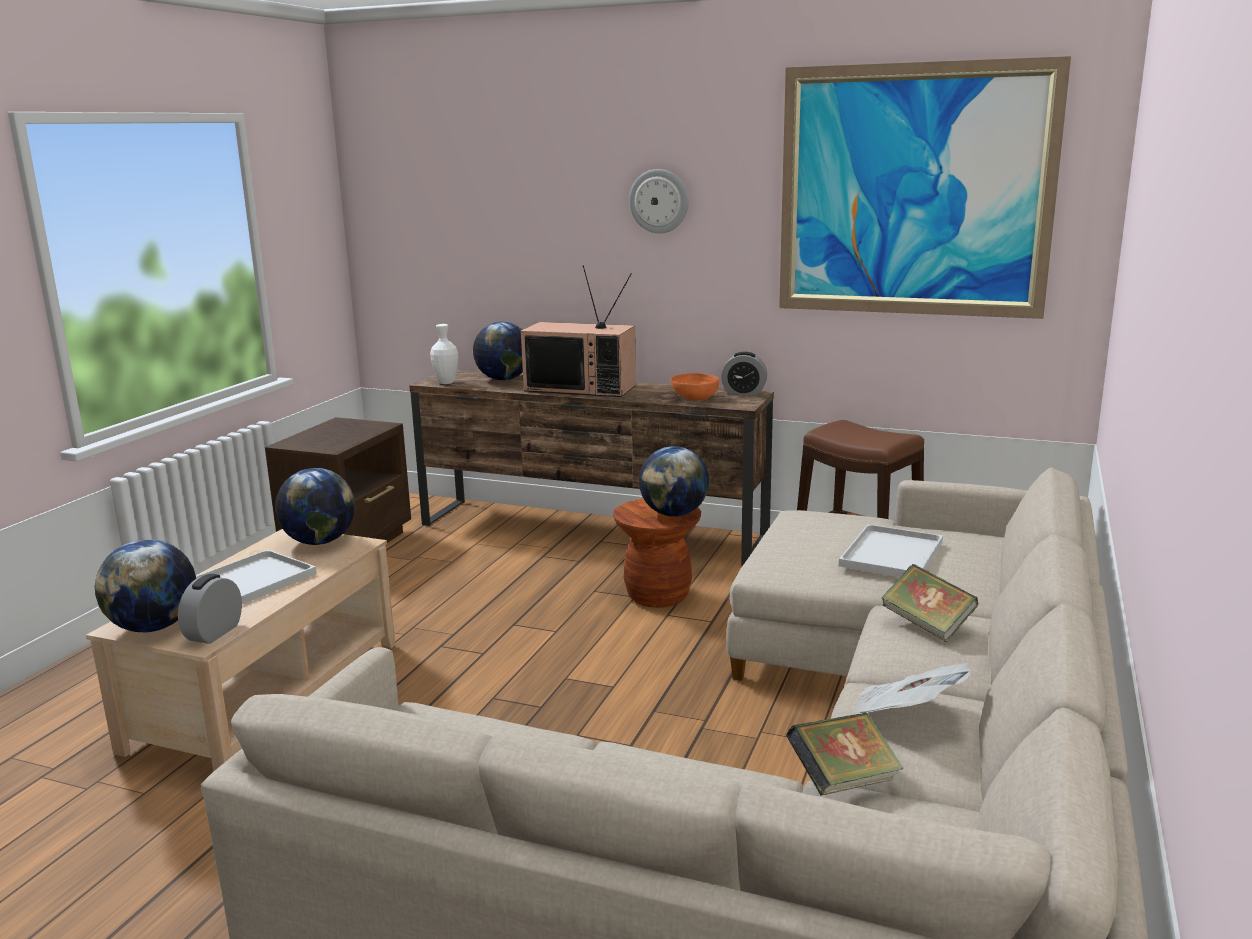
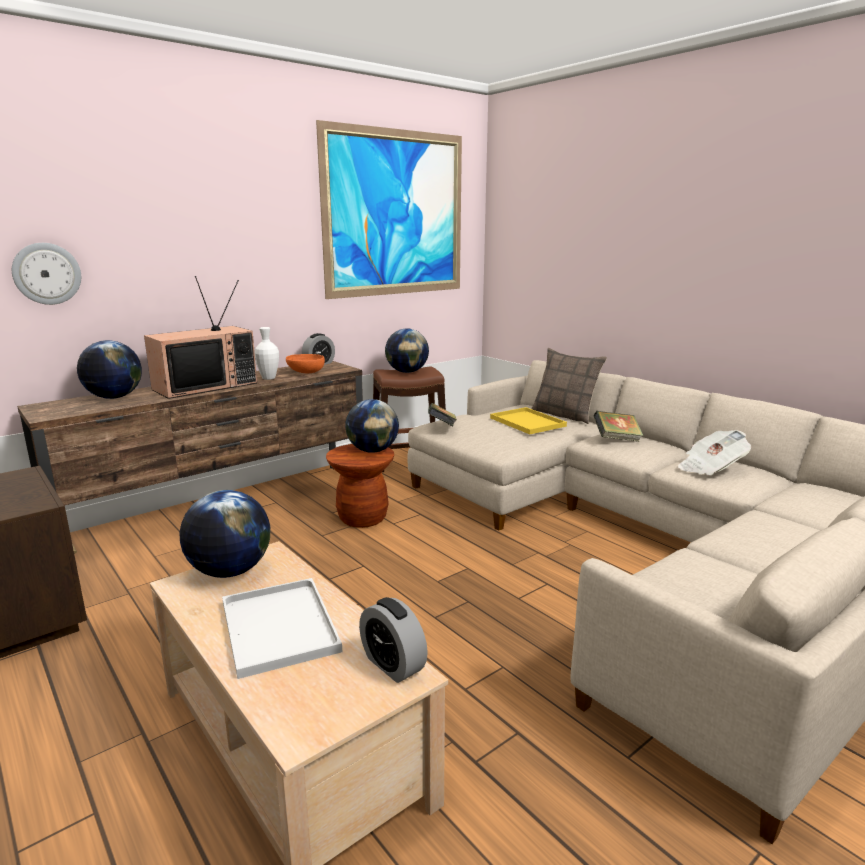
camera: 60 degrees left, 0 degrees up
globe [95,539,196,632] -> globe moved to [385,328,429,373]
white vase [430,324,458,384] -> white vase moved to [255,327,279,380]
wall clock [629,169,688,233] -> wall clock moved to [12,243,81,305]
book [786,712,904,795] -> book moved to [428,403,457,426]
white tray [839,524,943,577] -> yellow tray [490,407,567,434]
none -> pillow [531,348,607,424]

